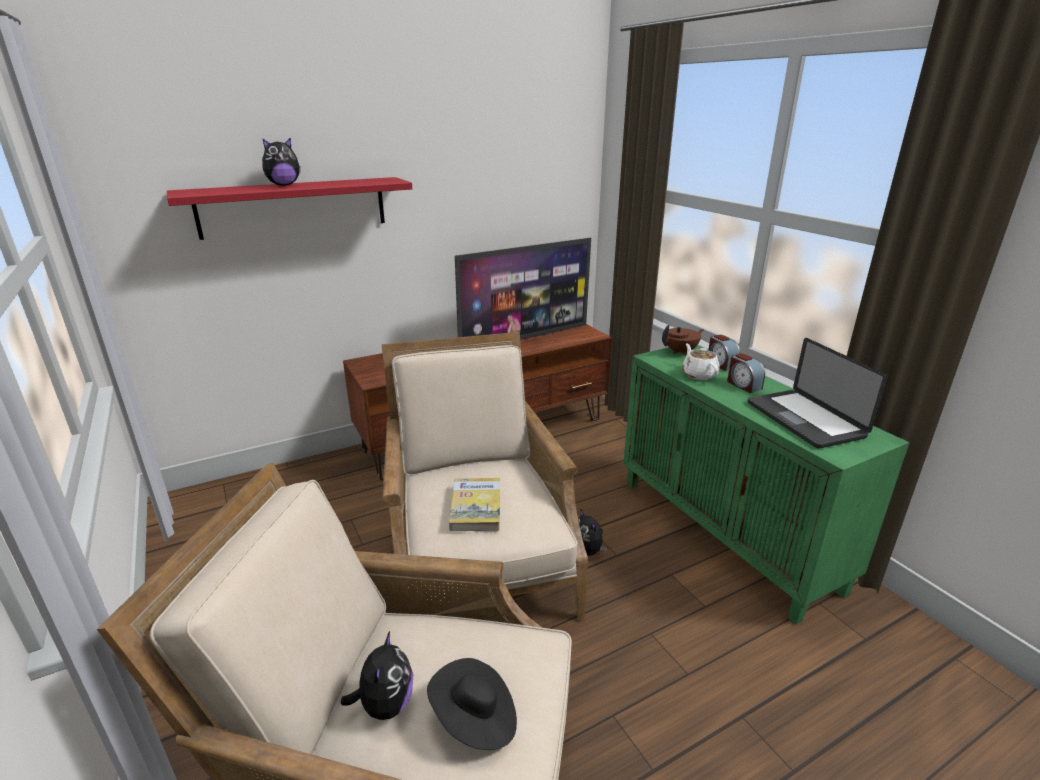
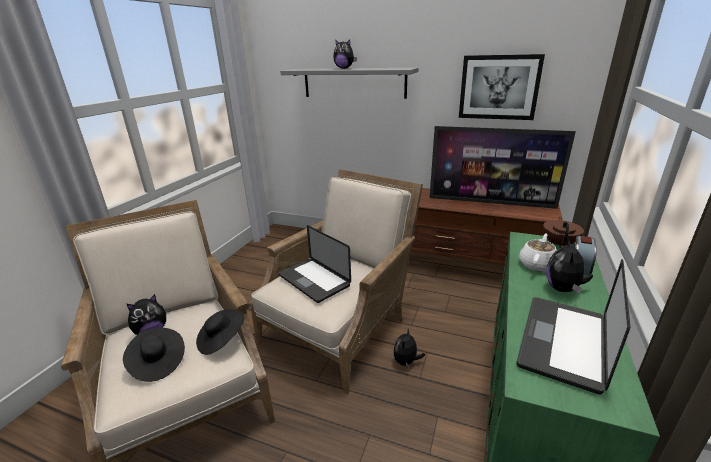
camera: 50 degrees right, 0 degrees up
red shelf [167,177,412,240] -> grey shelf [280,68,419,99]
book [449,478,500,531] -> laptop [279,225,351,303]
brown teapot [662,325,704,355] -> brown teapot turned 90 degrees counterclockwise [543,217,584,248]
alarm clock [727,353,765,393] -> plush toy [546,238,593,293]
none -> black hat [196,309,244,355]
none -> picture [459,54,545,120]

